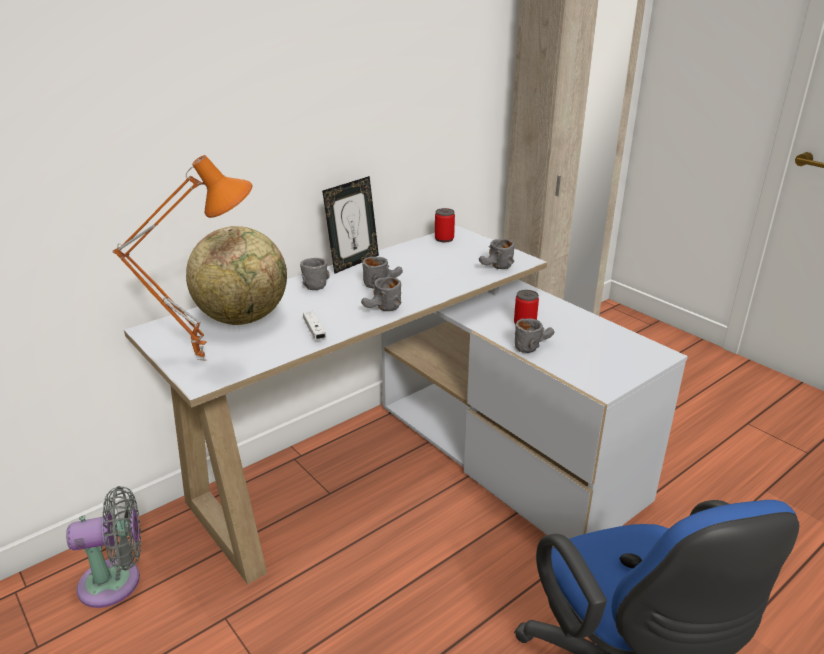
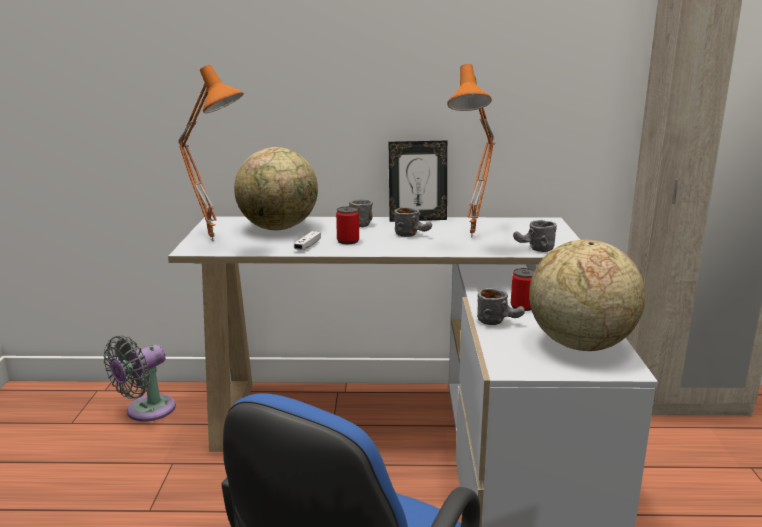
camera: 40 degrees right, 10 degrees down
grey fan [66,486,141,608] -> grey fan turned 105 degrees clockwise [103,336,176,421]
grey mug [361,277,401,311] -> none
can [435,208,455,242] -> can moved to [336,206,359,244]
none -> orange table lamp [447,64,495,238]
none -> globe [529,240,645,351]

